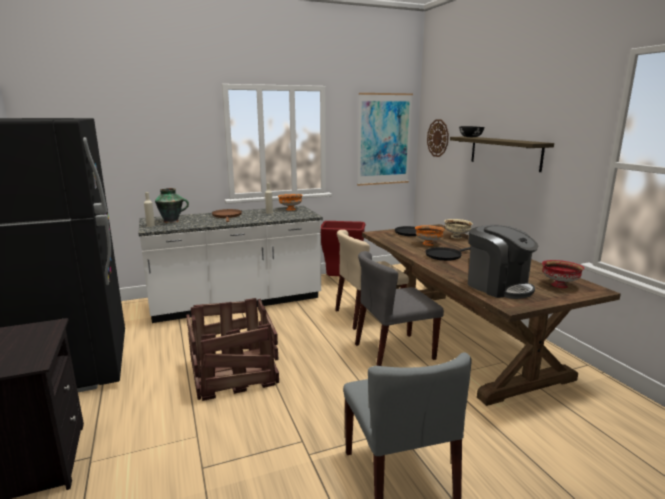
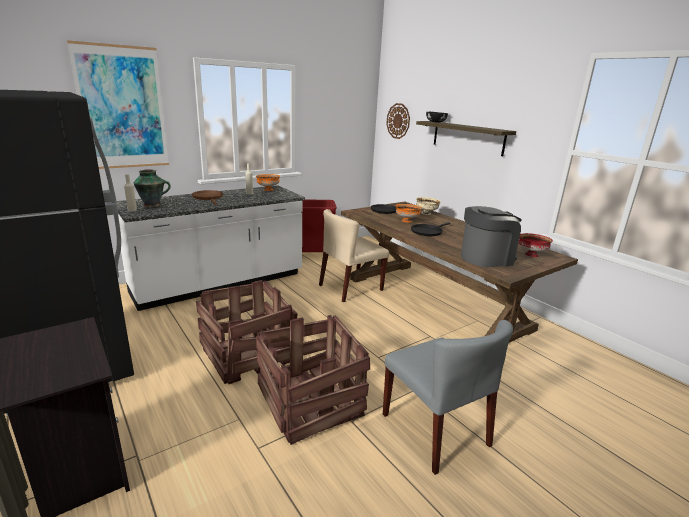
camera: 15 degrees left, 5 degrees up
grey chair [355,251,444,366] -> none
picture [357,93,413,186] -> picture moved to [67,40,169,169]
coffee machine [468,225,538,299] -> coffee machine turned 60 degrees counterclockwise [461,206,522,267]
none -> crate [256,315,370,445]

